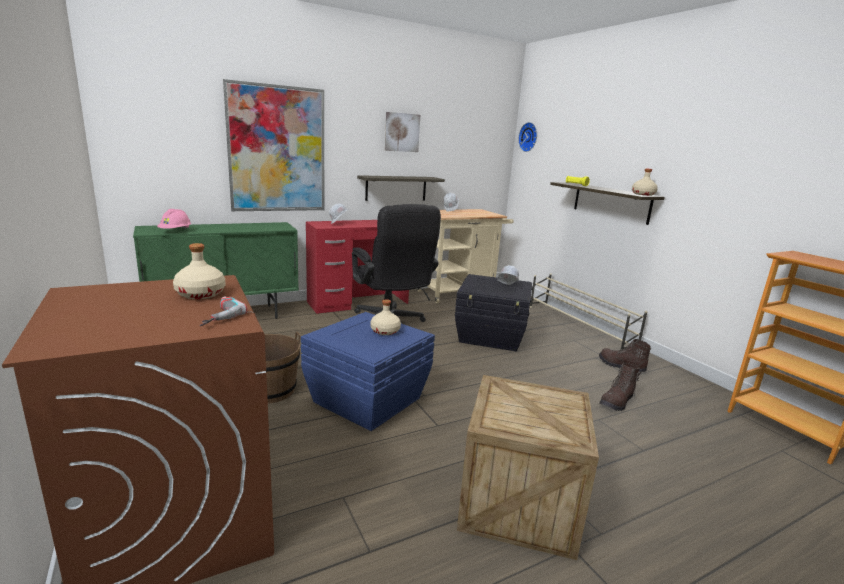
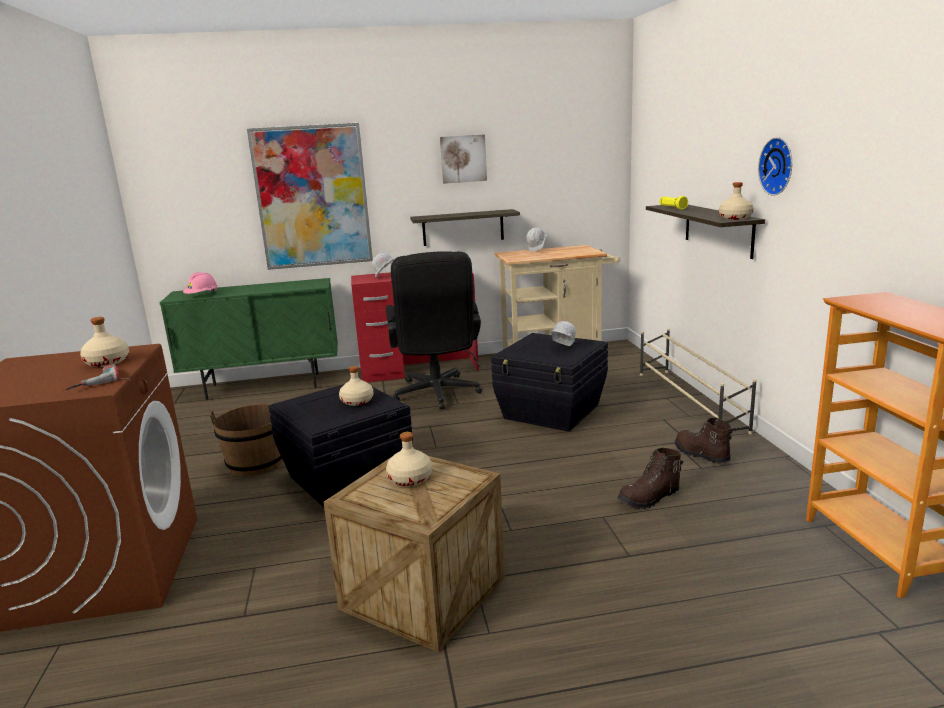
camera: 20 degrees right, 0 degrees up
blue storage box [301,312,435,431] -> black storage box [268,384,413,507]
wall clock [518,122,537,152] -> wall clock moved to [758,137,792,196]
none -> beige bottle [386,432,432,486]

